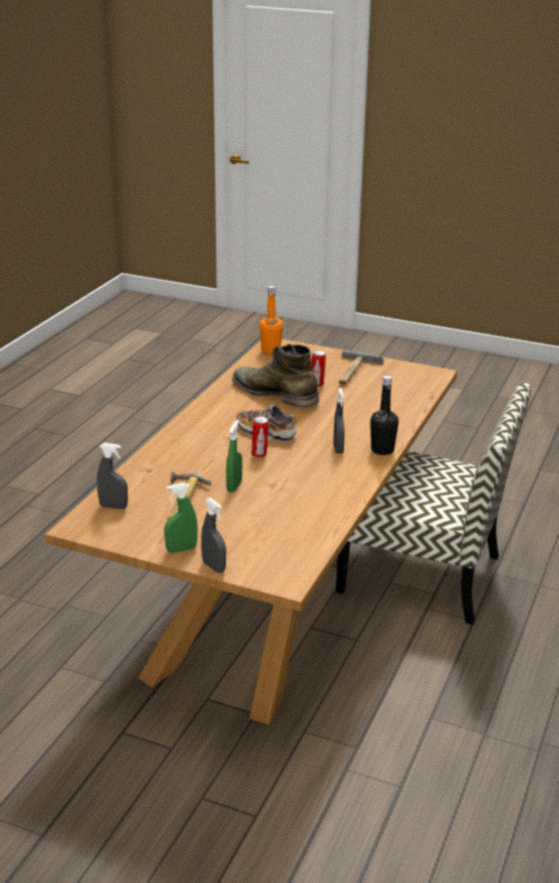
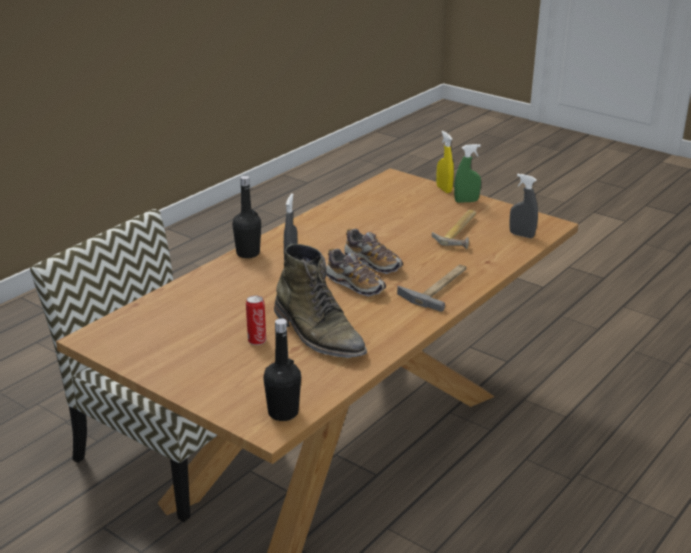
camera: 165 degrees left, 0 degrees up
grey spray bottle [201,498,226,573] -> yellow spray bottle [436,131,454,193]
green spray bottle [226,420,242,492] -> none
can [251,416,269,458] -> shoe [344,228,403,274]
orange bottle [259,286,283,355] -> black bottle [263,318,301,421]
hammer [339,350,383,385] -> hammer moved to [397,264,467,312]

